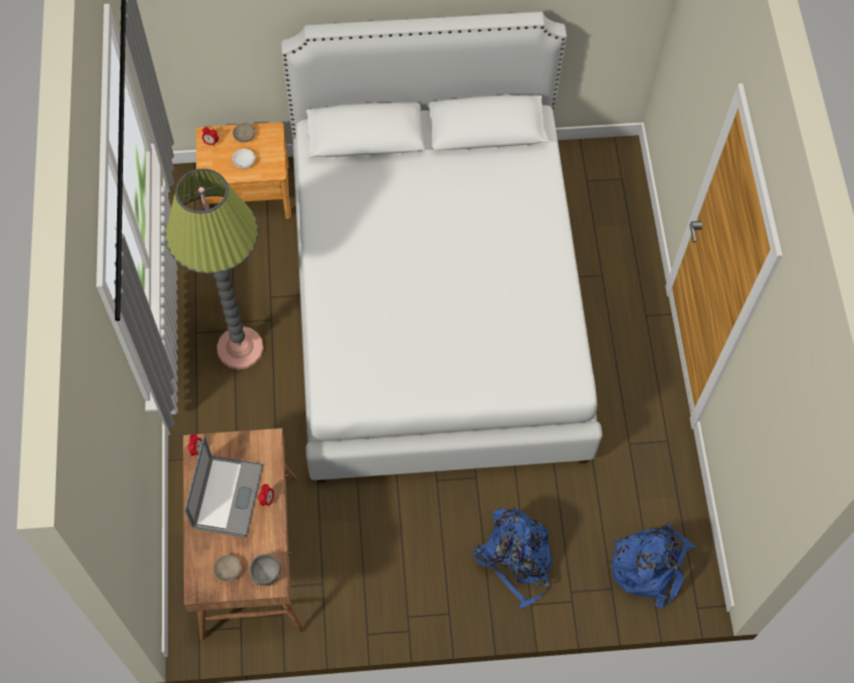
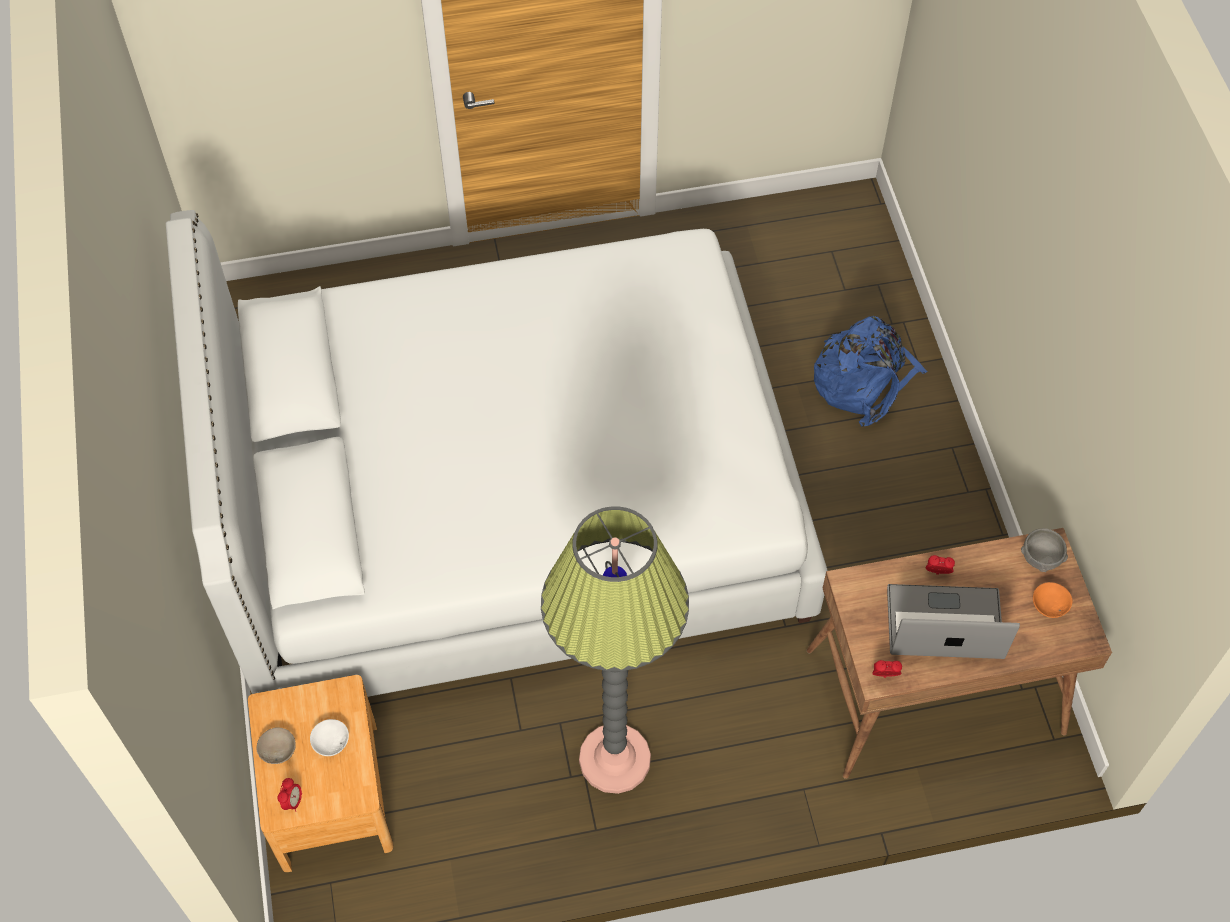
camera: 95 degrees left, 5 degrees down
beige bowl [214,555,241,582] -> orange bowl [1033,582,1072,618]
blue backpack [612,523,696,608] -> none

